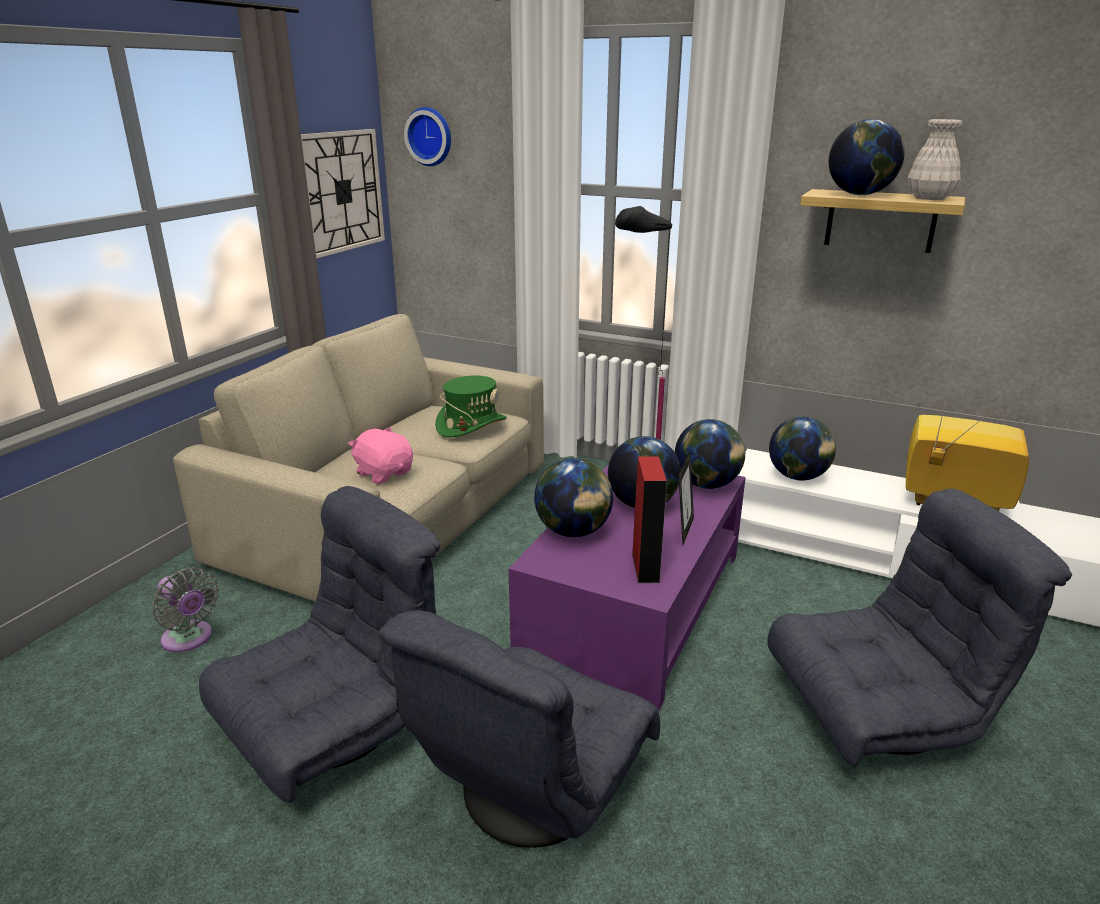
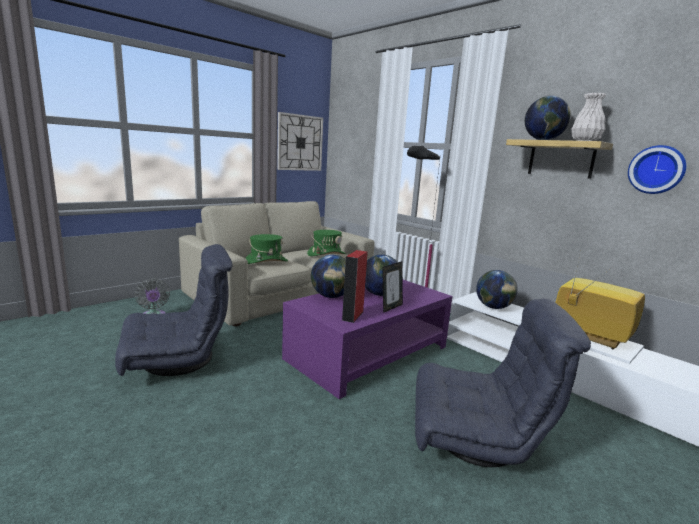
camera: 20 degrees right, 10 degrees down
pink plush toy [348,427,413,484] -> green hat [245,234,288,264]
grey armchair [378,610,660,848] -> none
wall clock [404,107,451,166] -> wall clock moved to [628,145,686,194]
globe [675,419,745,489] -> none

